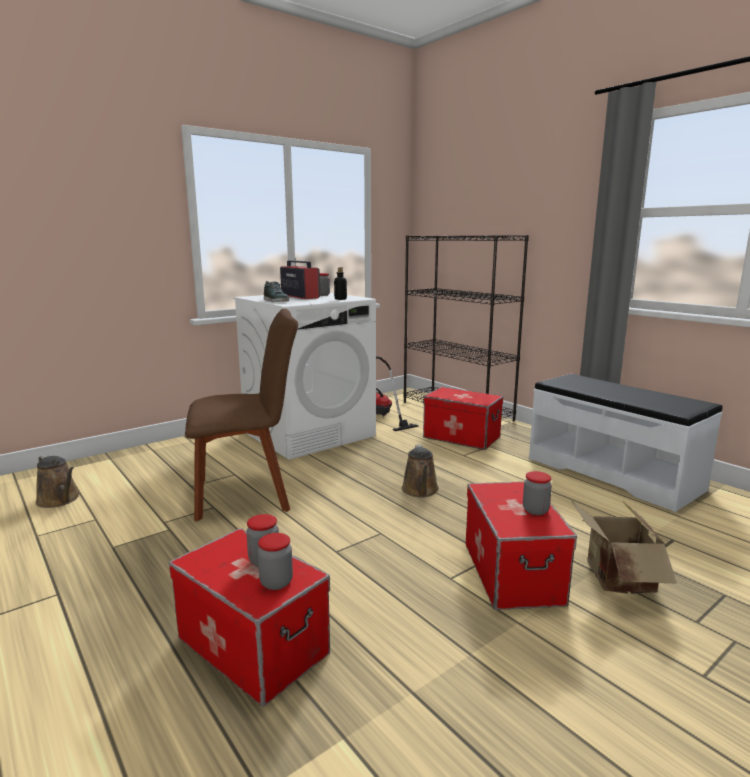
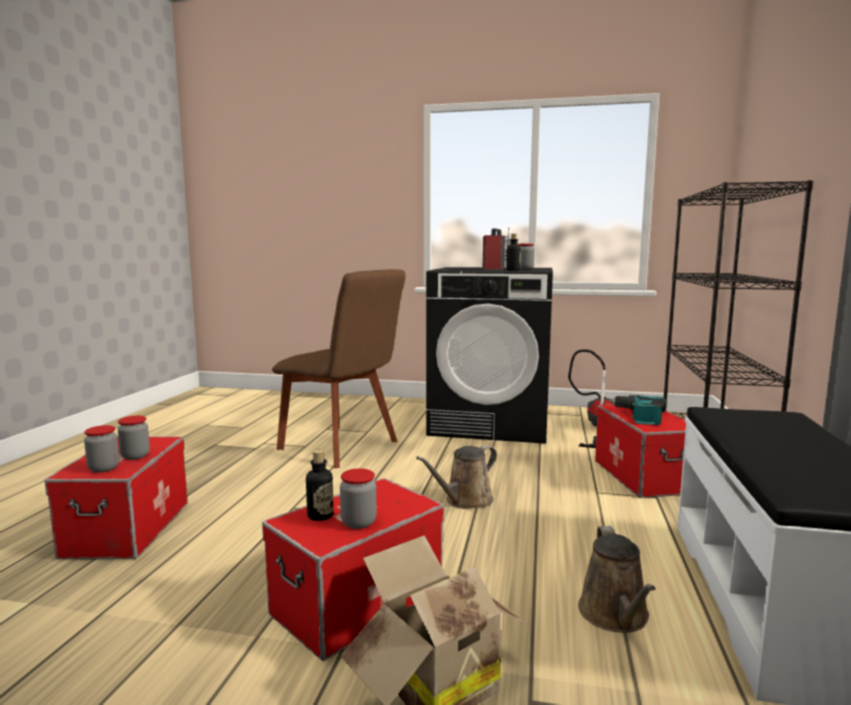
camera: 50 degrees right, 5 degrees down
brown watering can [36,455,79,508] -> brown watering can moved to [578,526,656,633]
white washing machine [234,293,376,460] -> black washing machine [426,267,553,444]
shoe [264,281,289,302] -> none
none -> bottle [306,450,334,521]
none -> power drill [609,395,667,426]

